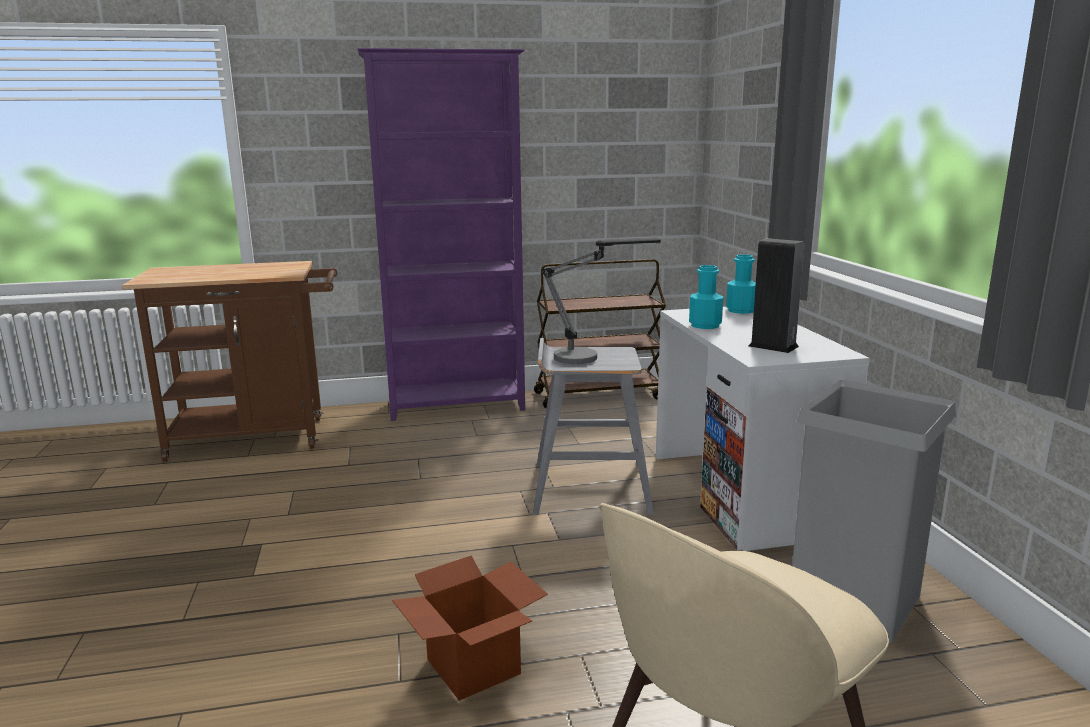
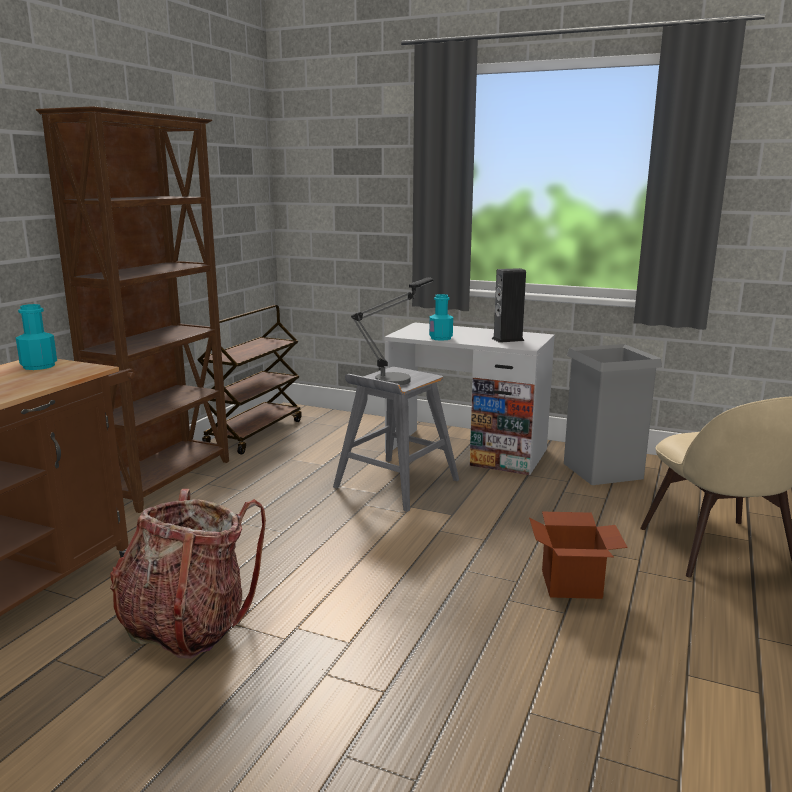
camera: 55 degrees left, 0 degrees up
purple bookcase [357,48,525,421] -> brown bookcase [36,106,229,513]
turquoise bottle [726,254,756,314] -> turquoise bottle moved to [16,304,57,370]
none -> backpack [110,489,266,659]

